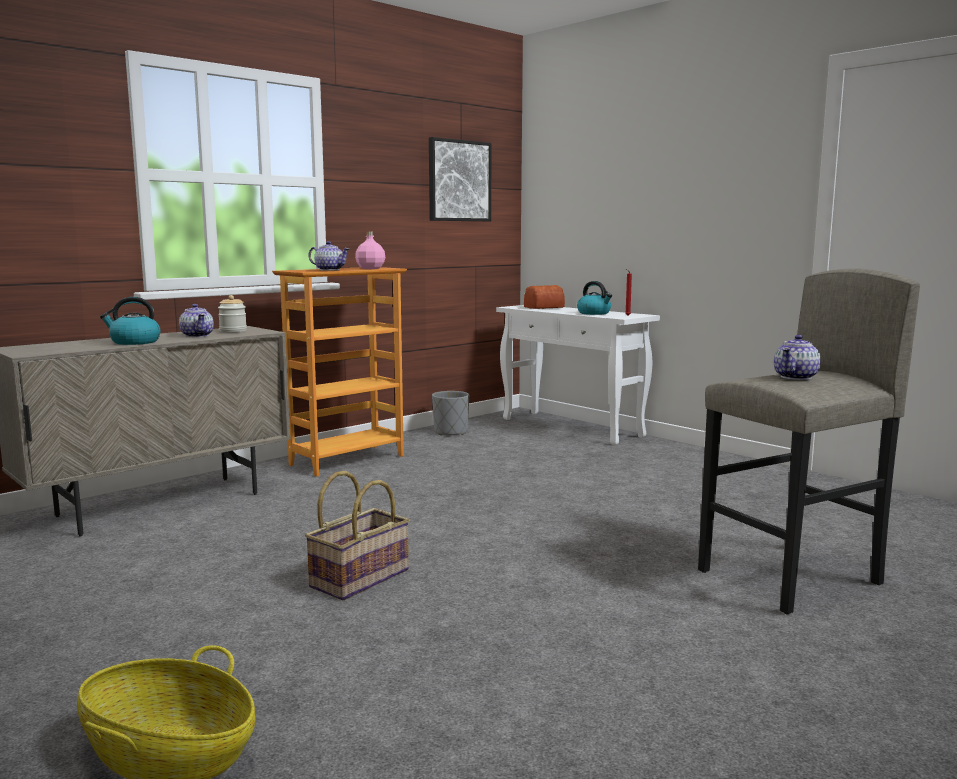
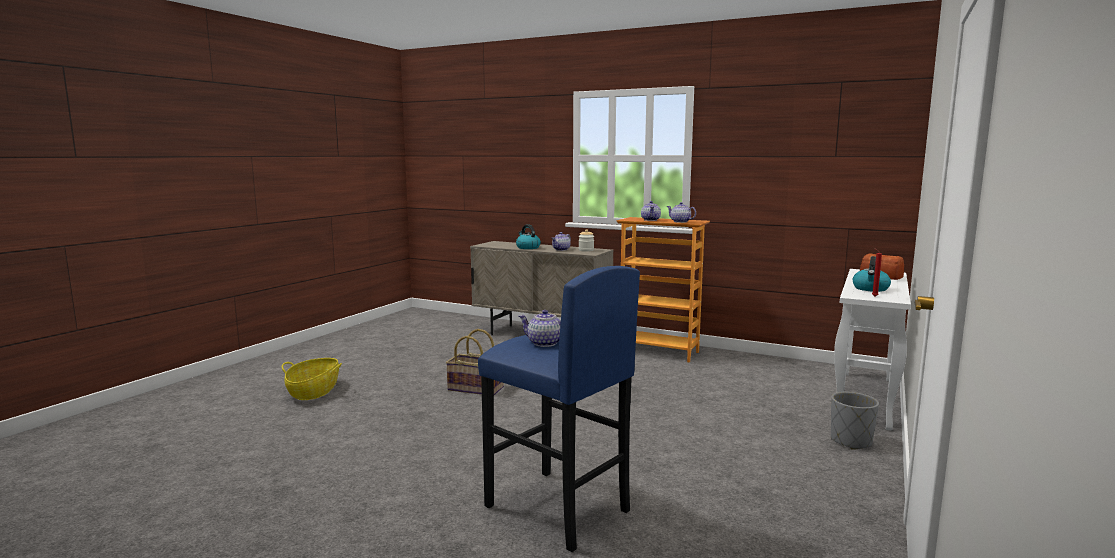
camera: 70 degrees right, 0 degrees up
pink bottle [355,232,385,269] -> teapot [666,202,696,223]
picture [429,137,491,221] -> none
grey planter [432,391,469,435] -> grey planter moved to [831,392,879,450]
grey stool [698,269,920,614] -> blue stool [478,266,640,552]

